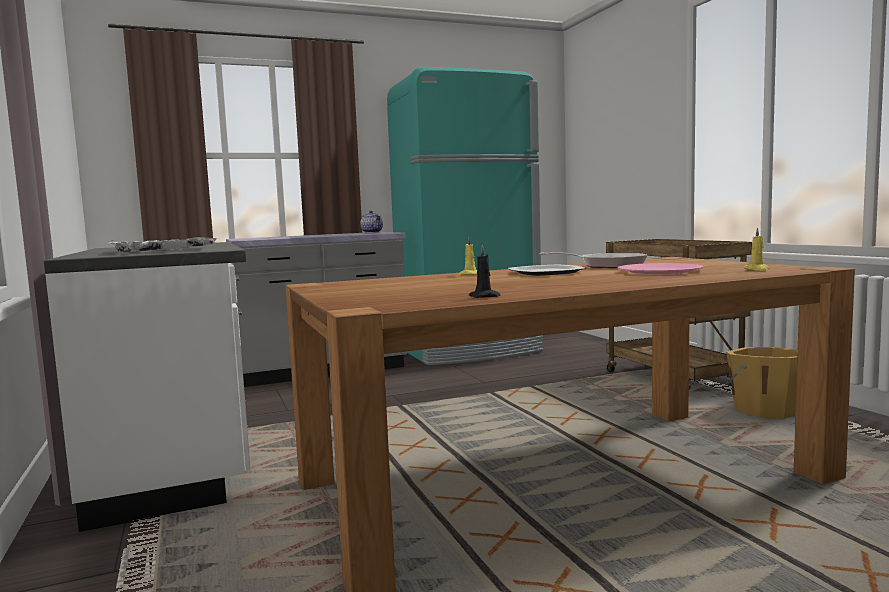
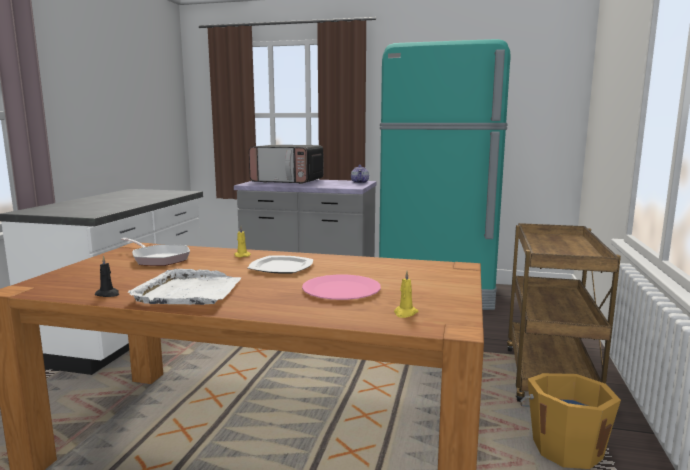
camera: 35 degrees right, 5 degrees up
white tray [111,237,217,253] -> white tray moved to [128,269,241,305]
frying pan [540,252,648,268] -> frying pan moved to [121,238,190,266]
none -> microwave [249,145,324,184]

